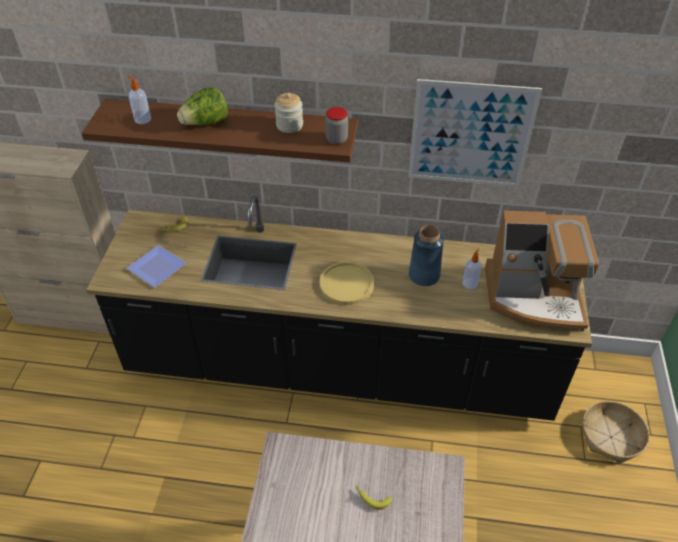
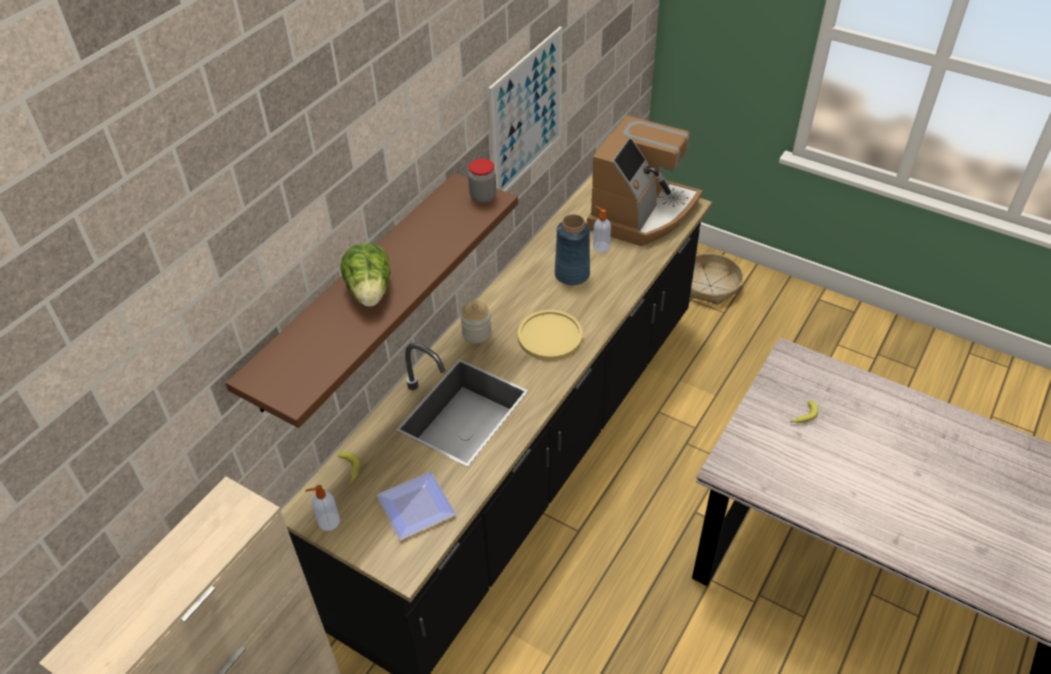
camera: 65 degrees left, 0 degrees up
soap dispenser [128,75,151,124] -> soap dispenser moved to [305,485,340,531]
jar [274,93,303,133] -> jar moved to [460,301,492,343]

